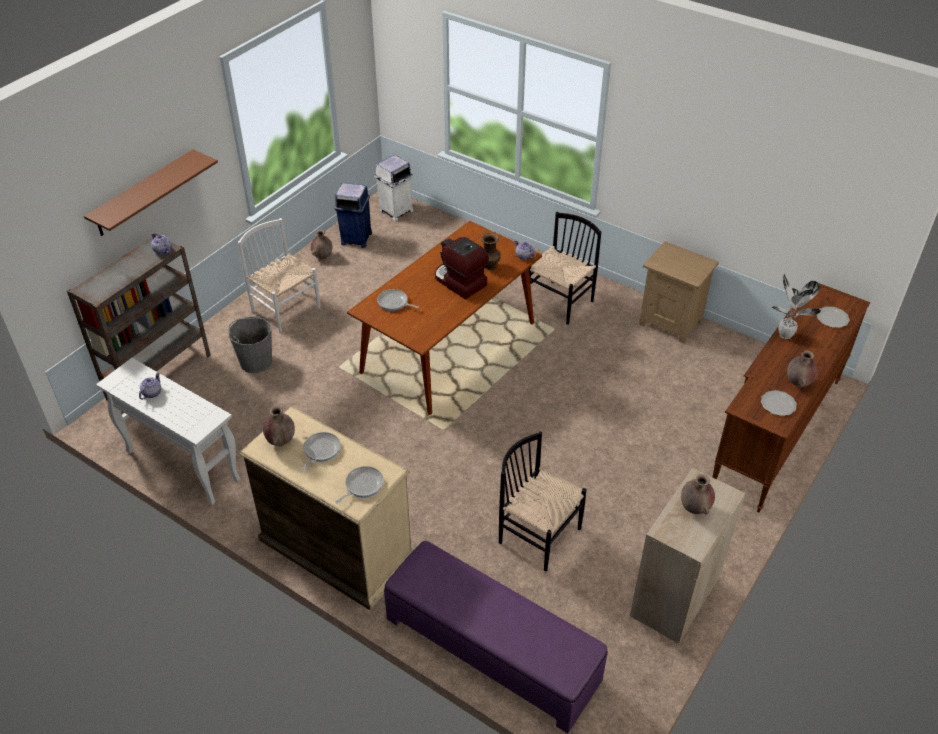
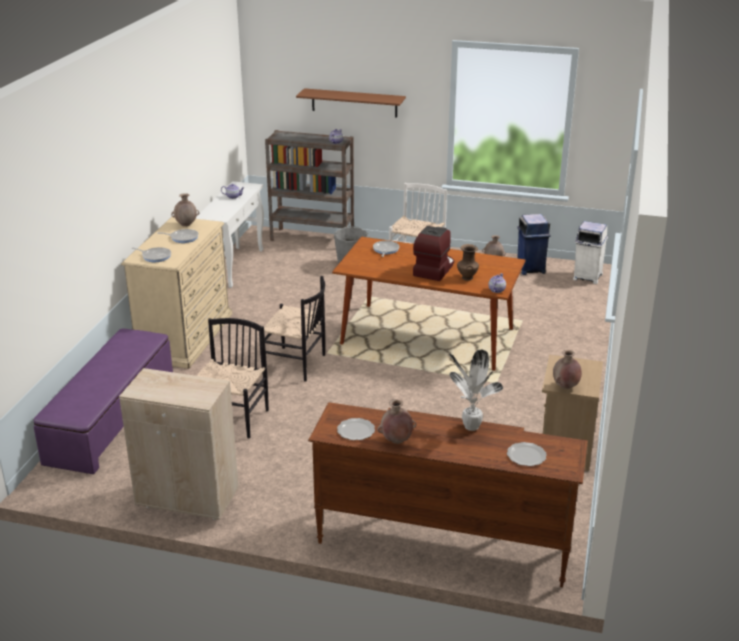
camera: 70 degrees right, 15 degrees down
black chair [529,212,601,325] -> black chair moved to [259,276,325,381]
brown vase [681,474,715,514] -> brown vase moved to [553,350,582,389]

